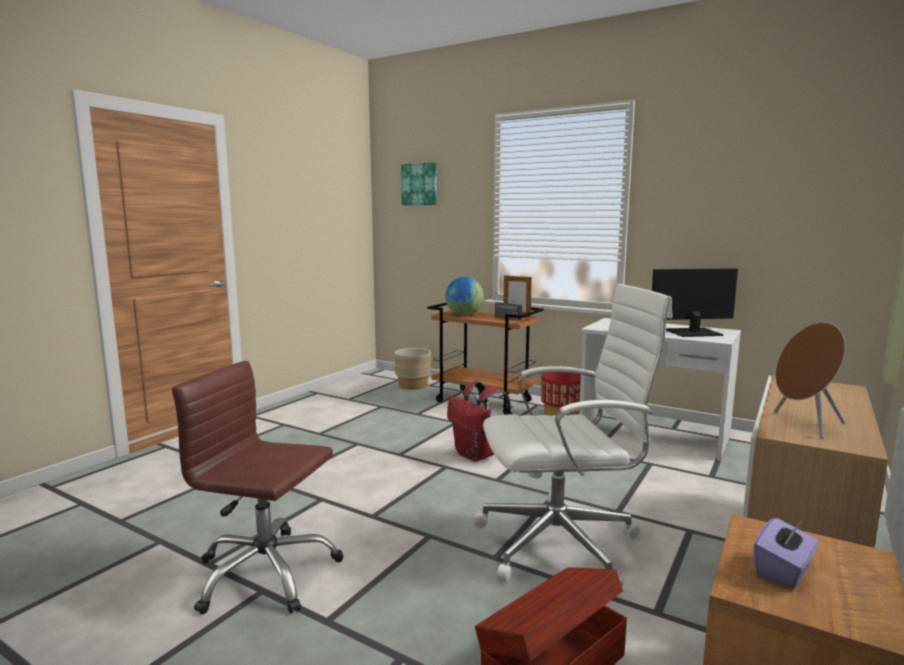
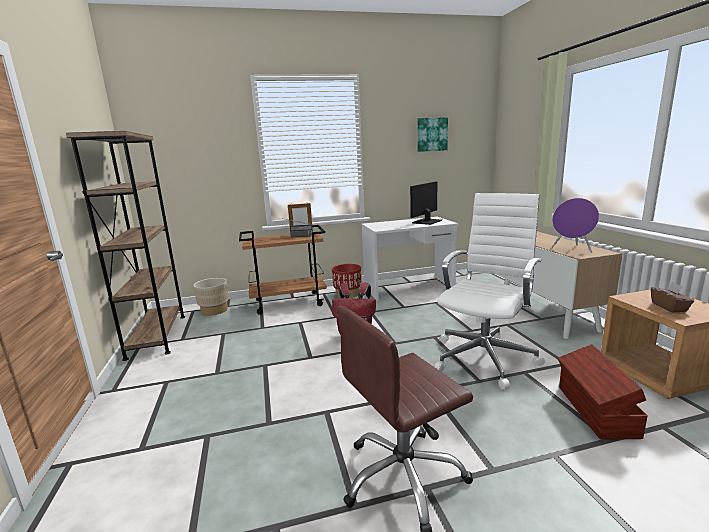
camera: 45 degrees left, 5 degrees up
picture [401,162,437,205] -> picture moved to [417,117,448,152]
globe [445,277,484,316] -> none
purple tissue box [753,518,819,589] -> brown tissue box [651,282,694,313]
brown speaker [773,322,845,439] -> purple speaker [551,198,599,253]
none -> brown bookcase [66,131,185,361]

